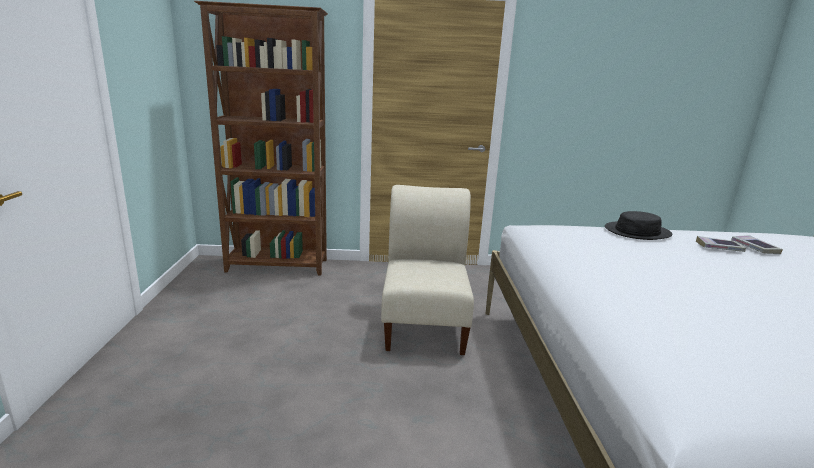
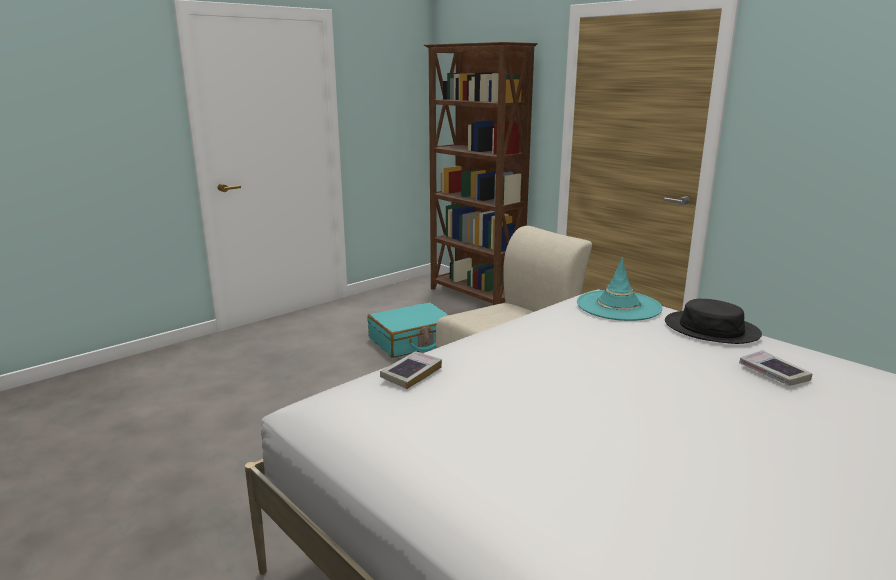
camera: 50 degrees right, 0 degrees up
book [731,235,783,254] -> book moved to [380,351,442,389]
none -> turquoise suitcase [367,302,449,358]
none -> turquoise hat [577,257,663,321]

